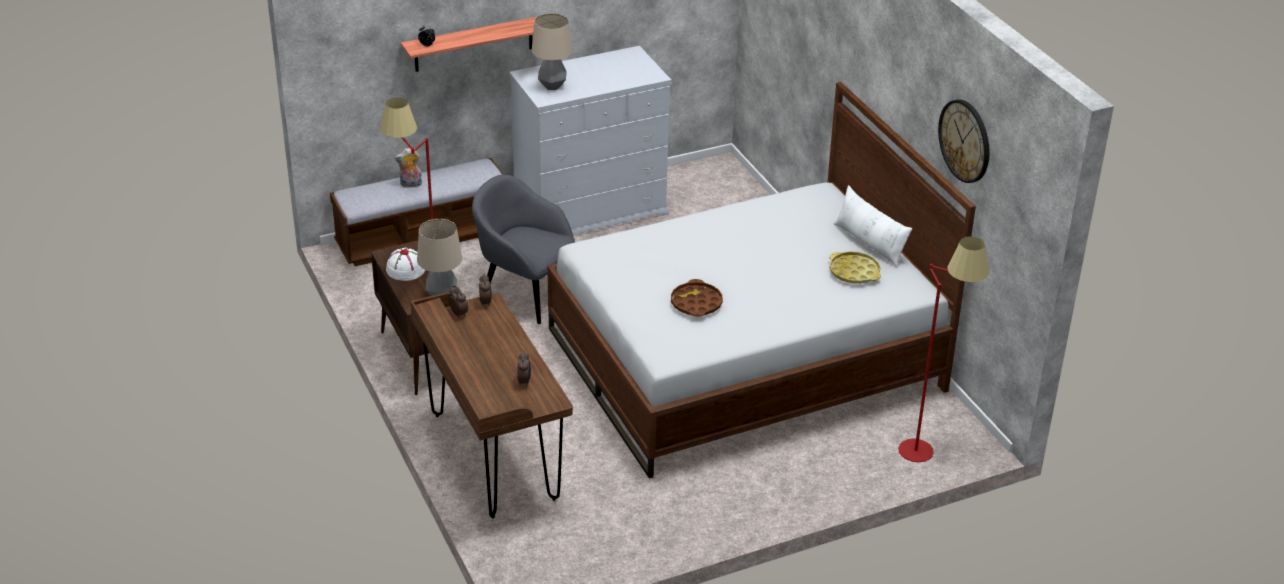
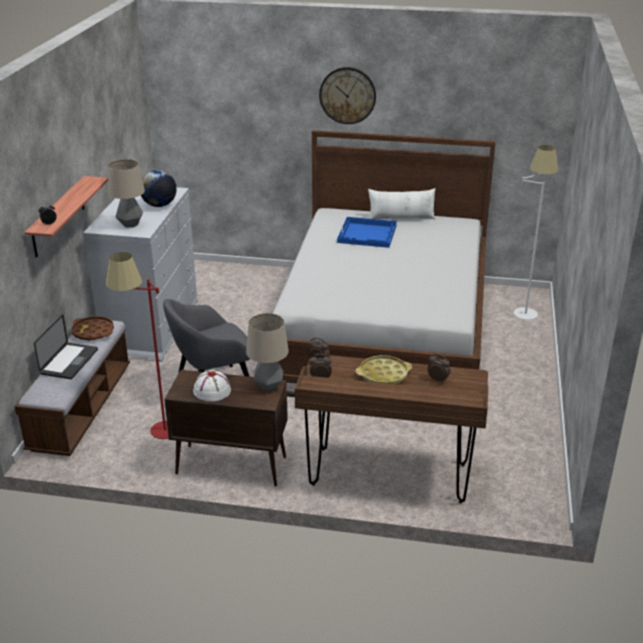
camera: 55 degrees left, 5 degrees down
plush toy [394,148,423,188] -> laptop [34,314,98,379]
brown tray [671,279,723,317] -> brown tray moved to [71,316,114,341]
yellow tray [829,252,881,284] -> yellow tray moved to [356,355,412,384]
red floor lamp [898,236,989,462] -> white floor lamp [514,145,558,320]
wall clock [938,99,989,183] -> wall clock moved to [319,67,376,124]
none -> globe [141,170,177,207]
none -> blue tray [337,217,397,248]

